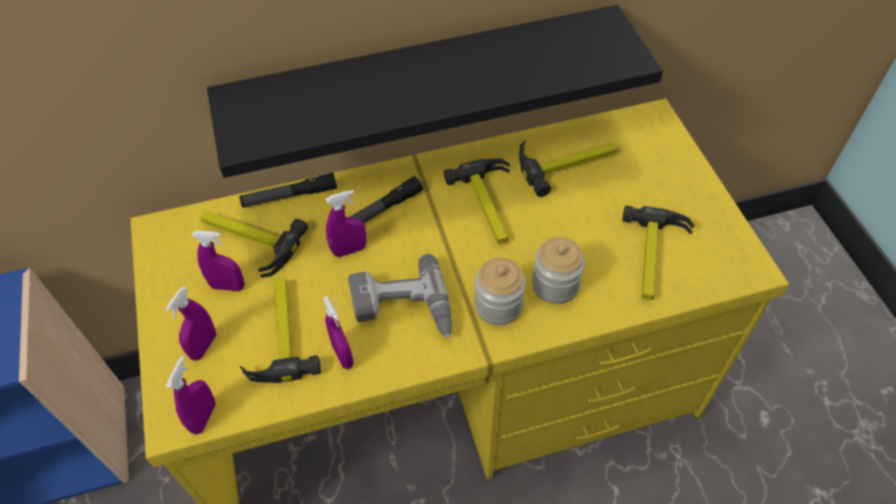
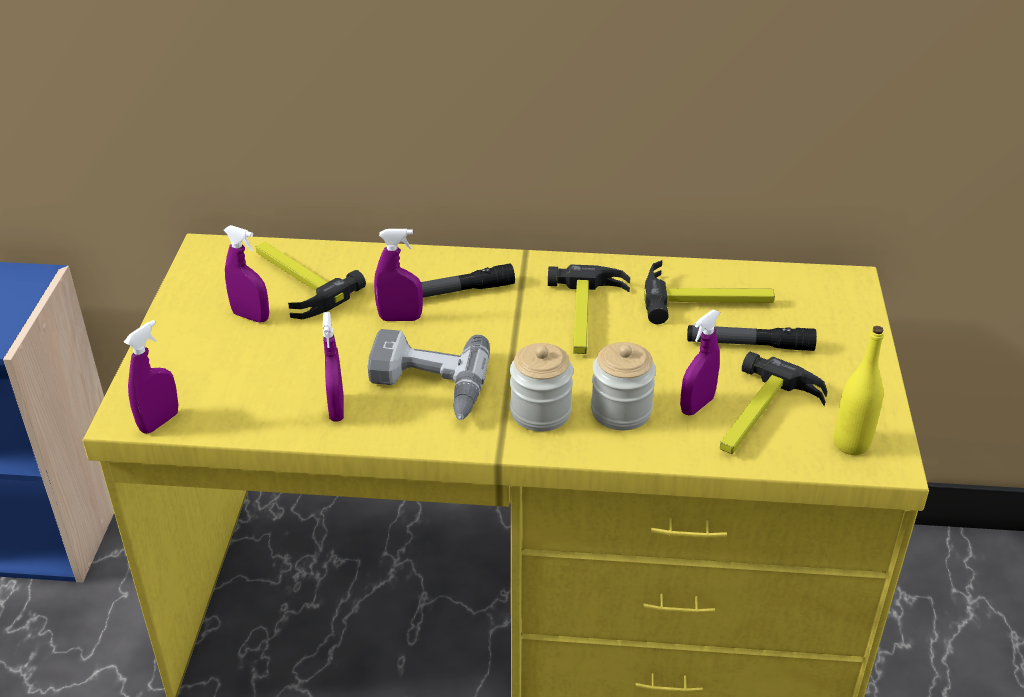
camera: 20 degrees right, 15 degrees down
purple spray bottle [165,287,216,361] -> purple spray bottle moved to [680,310,720,415]
black shelf [207,5,663,178] -> none
flashlight [239,173,337,208] -> flashlight moved to [687,325,817,351]
hammer [240,278,321,383] -> none
none -> yellow bottle [834,326,884,455]

